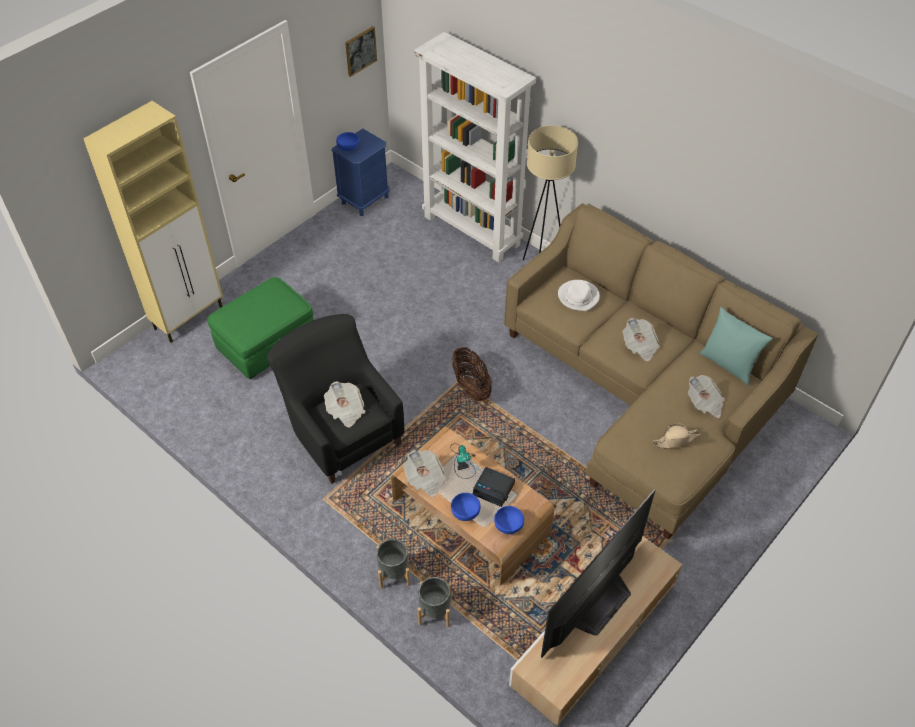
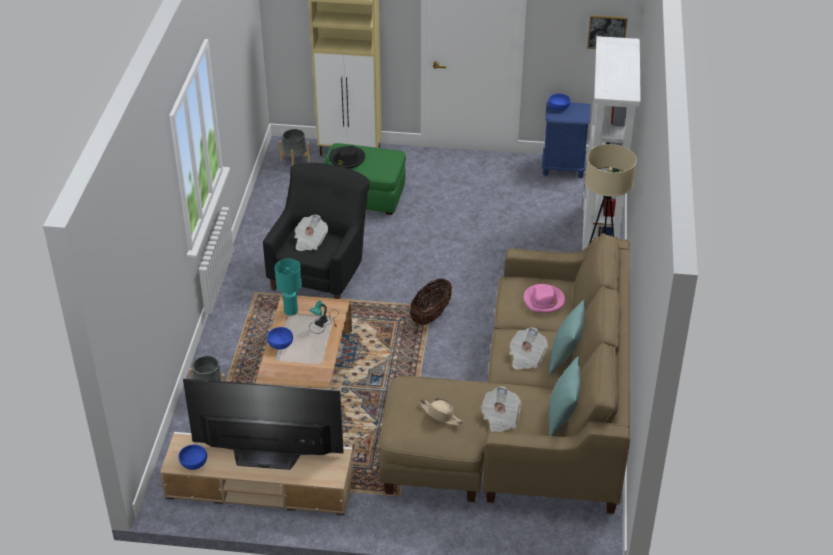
camera: 55 degrees right, 10 degrees down
grey planter [376,539,410,589] -> grey planter moved to [279,129,310,166]
newspaper [403,450,447,497] -> turquoise table lamp [275,258,302,316]
alarm clock [473,467,515,507] -> none
blue bowl [494,506,524,534] -> blue bowl moved to [179,445,207,470]
white hat [558,280,600,311] -> pink hat [524,284,565,313]
none -> black hat [329,146,365,169]
none -> turquoise pillow [549,300,585,375]

